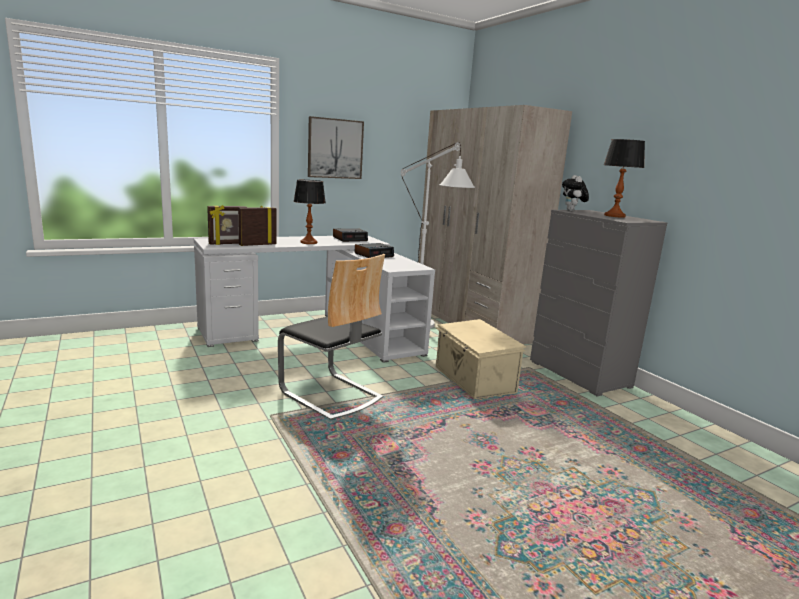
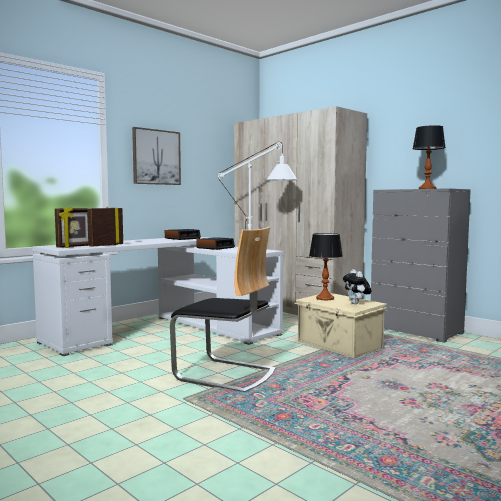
camera: 15 degrees left, 10 degrees down
table lamp [294,180,326,244] -> table lamp moved to [309,233,343,300]
plush toy [562,175,589,211] -> plush toy moved to [343,269,372,304]

